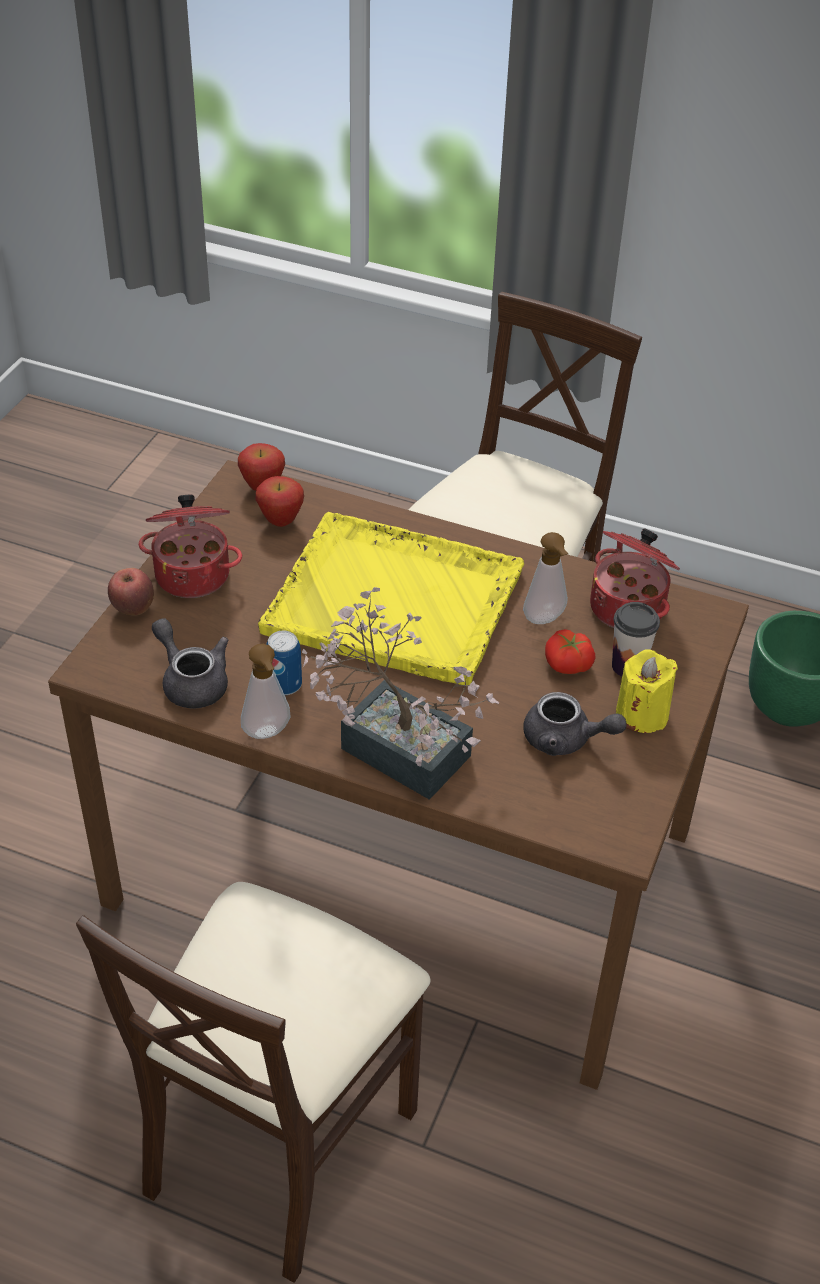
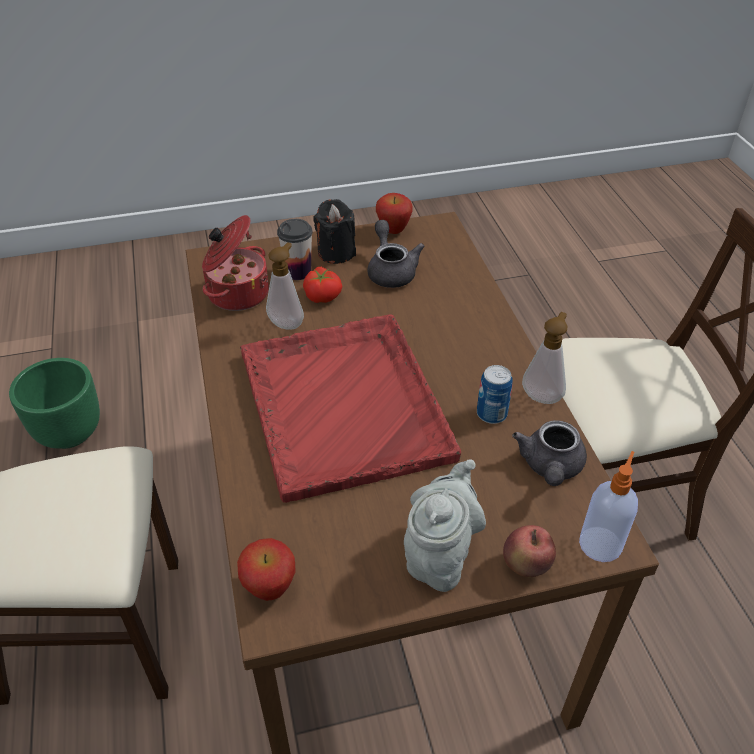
camera: 125 degrees left, 0 degrees up
cooking pot [138,495,242,598] -> grey teapot [404,459,486,592]
apple [256,476,304,527] -> apple moved to [376,193,413,234]
yellow tray [258,512,524,685] -> red tray [240,315,461,503]
potted plant [302,587,499,800] -> none
yellow candle [616,649,678,733] -> black candle [313,199,356,264]
none -> soap dispenser [579,451,638,562]

